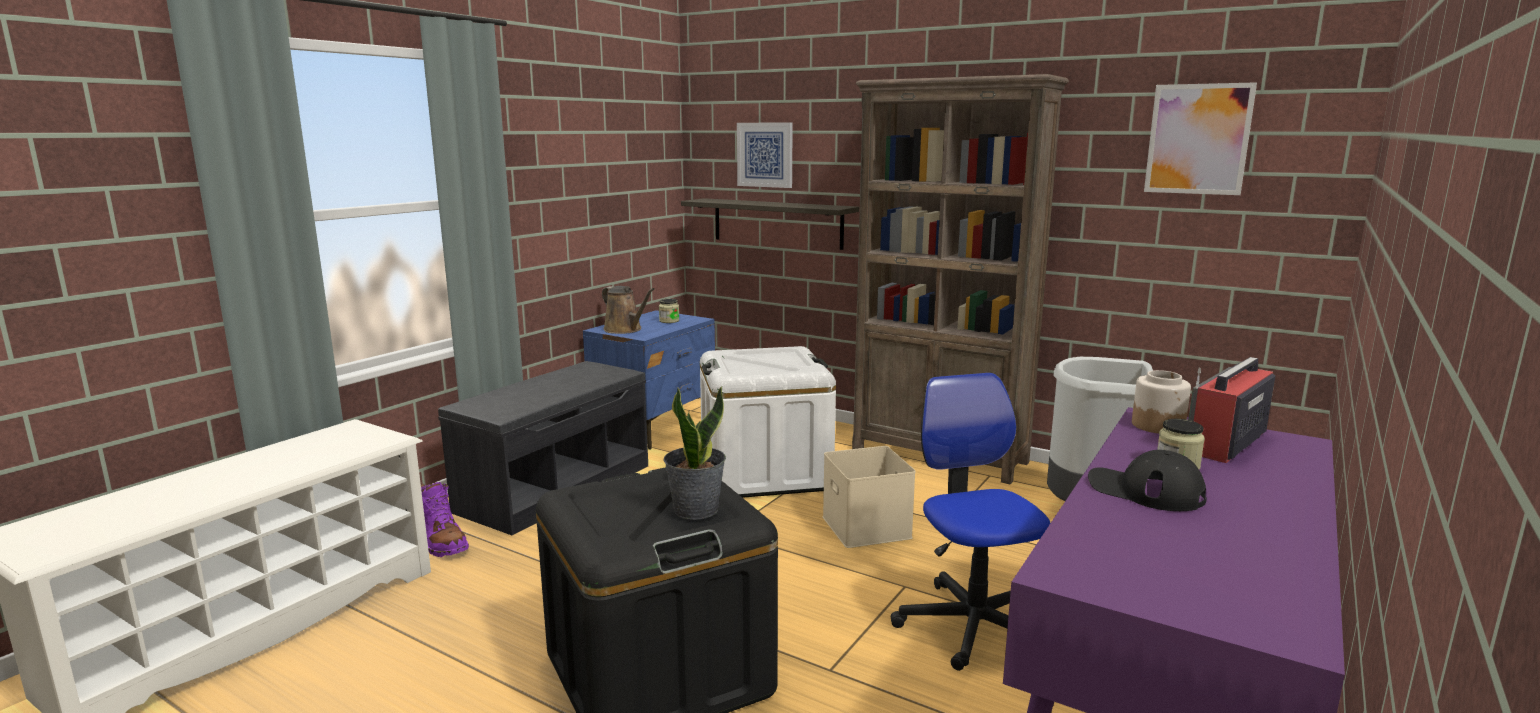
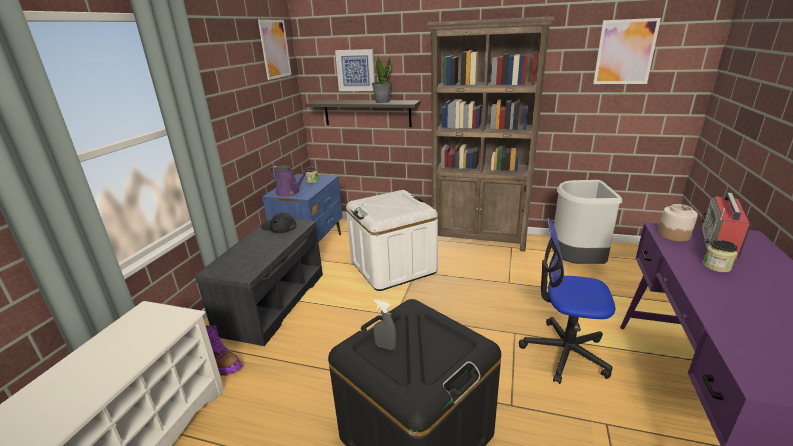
camera: 15 degrees left, 10 degrees up
brown watering can [602,286,655,334] -> purple watering can [270,165,311,197]
potted plant [663,386,726,520] -> potted plant moved to [372,55,392,103]
beige storage box [823,446,916,548] -> none
office chair [891,373,1050,671] -> office chair turned 45 degrees counterclockwise [519,218,615,384]
black cap [1088,450,1207,511] -> black cap moved to [261,213,296,233]
none -> picture [258,20,291,80]
none -> grey spray bottle [373,300,397,350]

